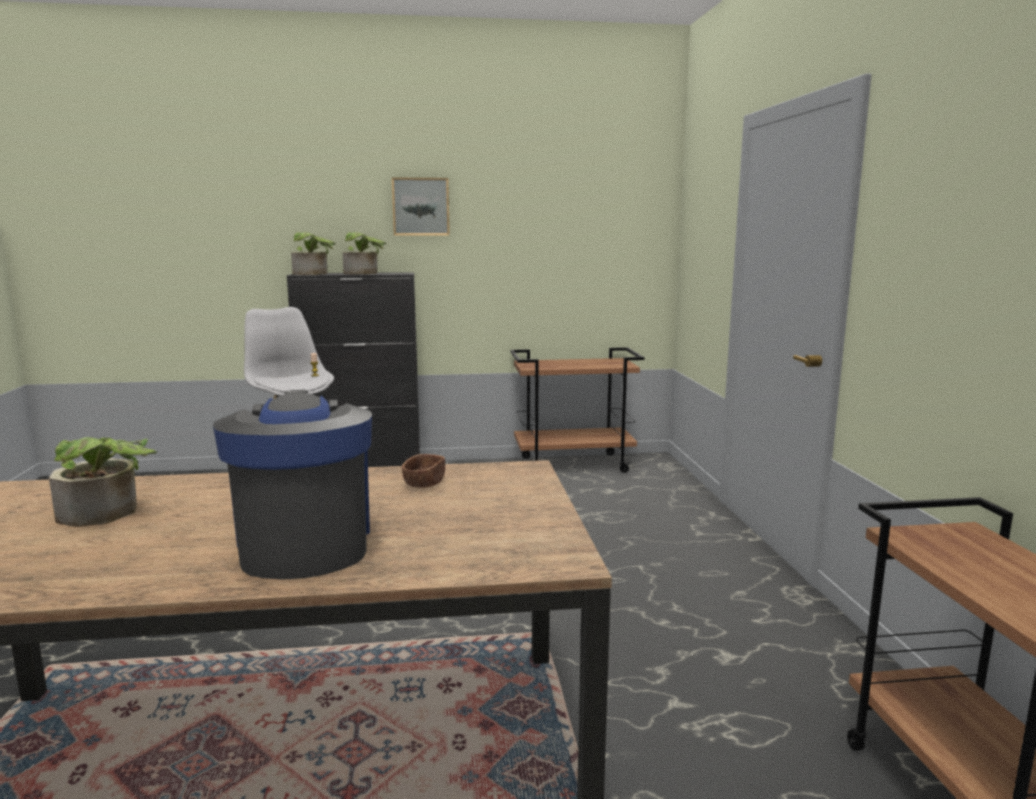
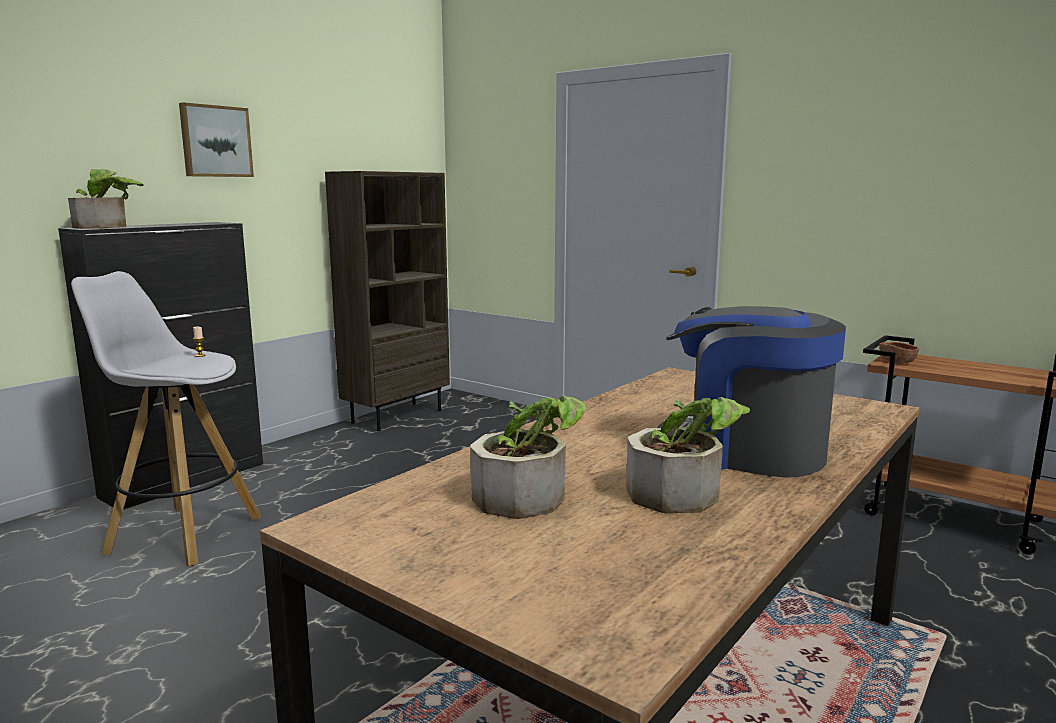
camera: 45 degrees left, 0 degrees up
potted plant [342,232,386,274] -> potted plant moved to [627,397,750,514]
brown bowl [402,454,445,488] -> brown bowl moved to [879,342,919,363]
brown cart [511,347,645,473] -> brown bookcase [325,171,450,431]

